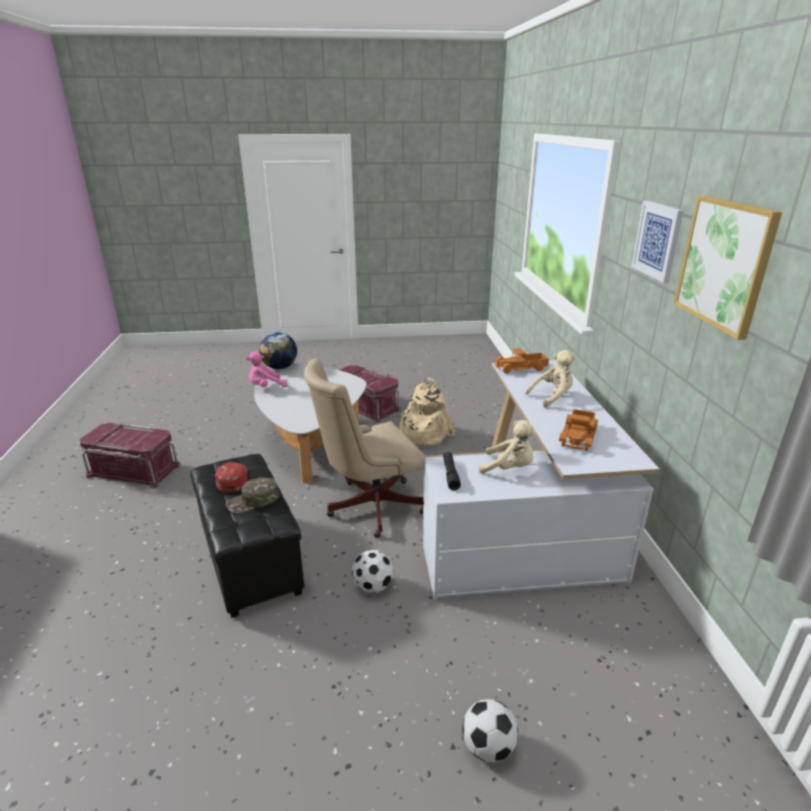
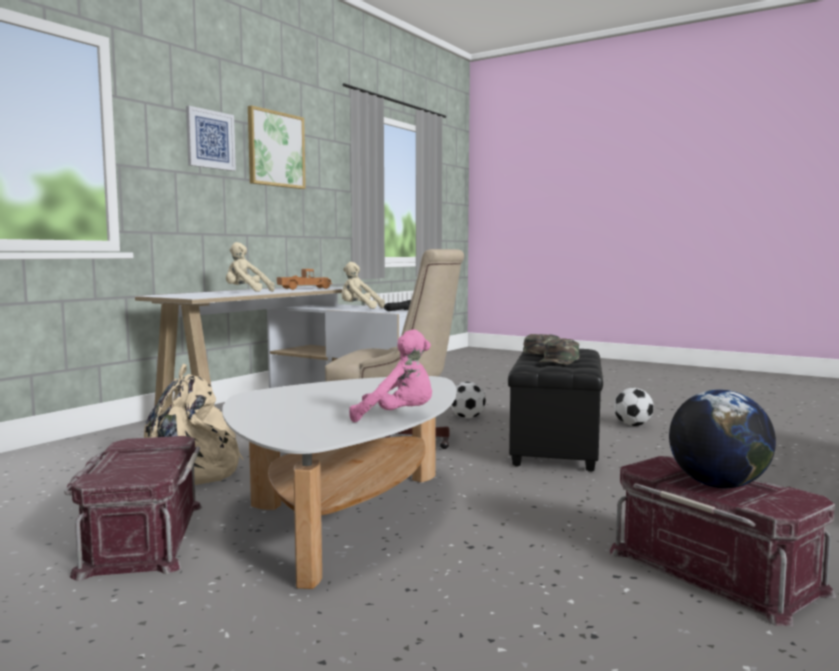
camera: 140 degrees left, 20 degrees down
red cap [215,462,248,493] -> green cap [539,338,580,365]
globe [259,332,297,370] -> globe moved to [669,390,776,488]
football [462,699,518,762] -> football moved to [614,388,654,426]
beige plush toy [479,420,536,474] -> beige plush toy turned 45 degrees counterclockwise [342,262,385,309]
toy truck [495,348,549,374] -> none

